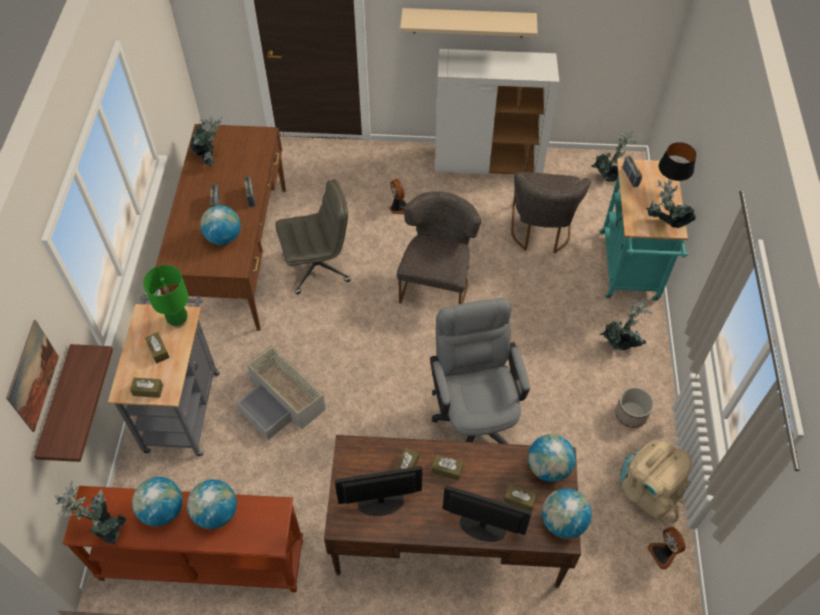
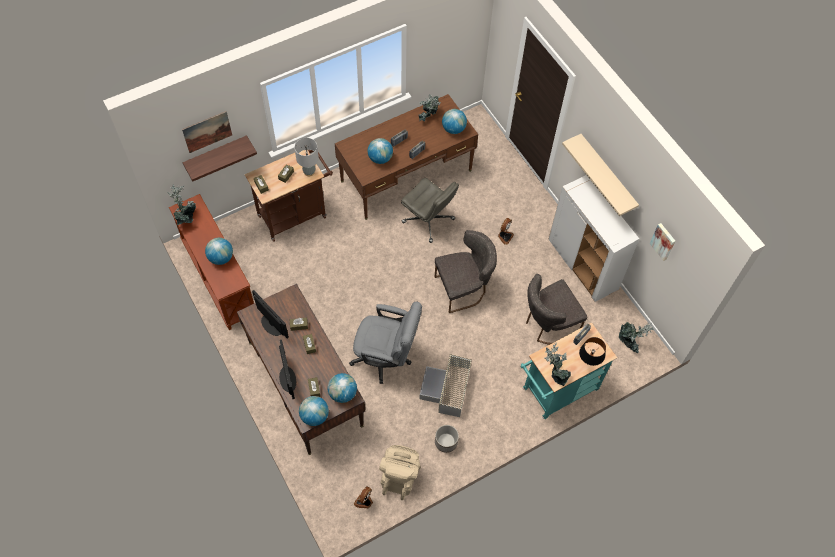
camera: 55 degrees right, 5 degrees up
grey cart [108,294,220,456] -> brown cart [245,150,333,242]
globe [132,477,183,526] -> globe moved to [442,109,467,134]
green table lamp [143,265,189,328] -> grey table lamp [295,138,319,176]
grey storage box [237,346,326,440] -> grey storage box moved to [419,354,471,417]
grey office chair [430,298,530,444] -> grey office chair turned 60 degrees clockwise [349,301,422,384]
potted plant [600,298,653,350] -> none
none -> picture [649,223,675,261]

